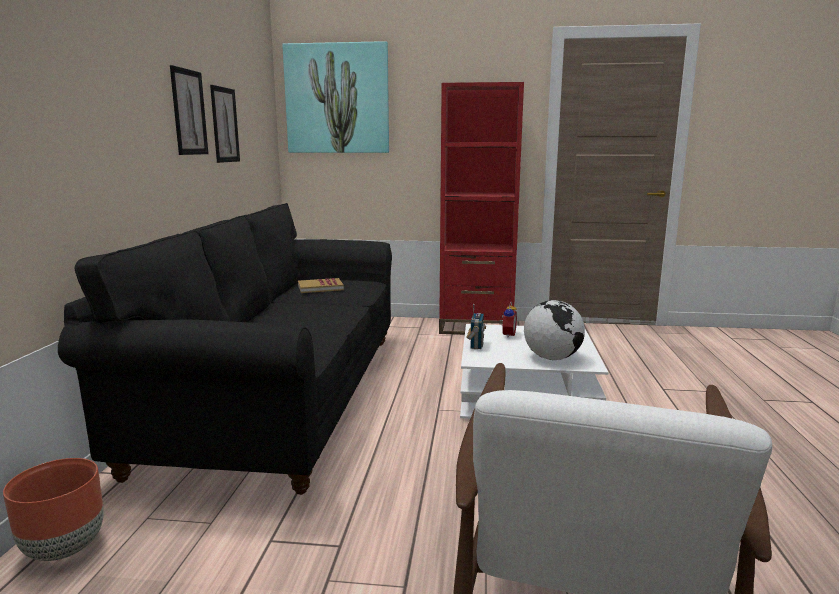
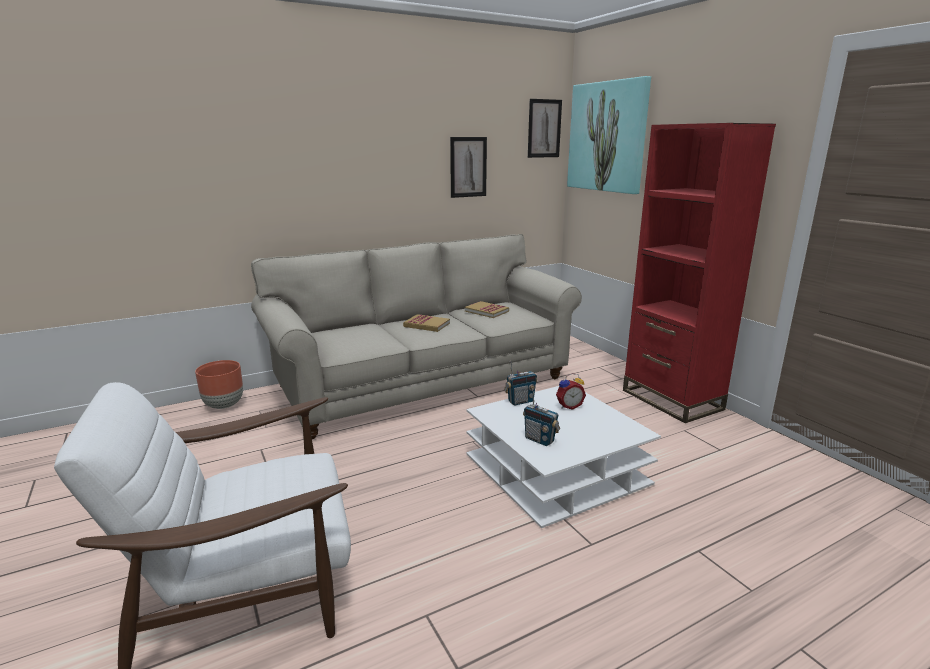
camera: 55 degrees right, 5 degrees up
black sofa [58,203,392,495] -> beige sofa [251,234,582,439]
picture [170,65,209,155] -> picture moved to [528,99,562,158]
globe [524,300,585,360] -> radio [523,388,560,446]
none -> book [403,314,450,332]

